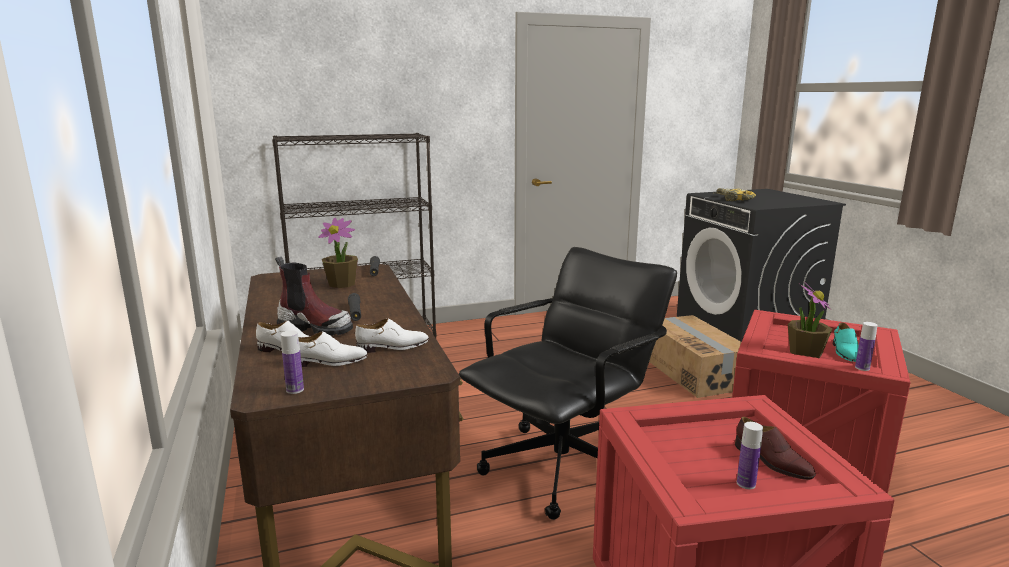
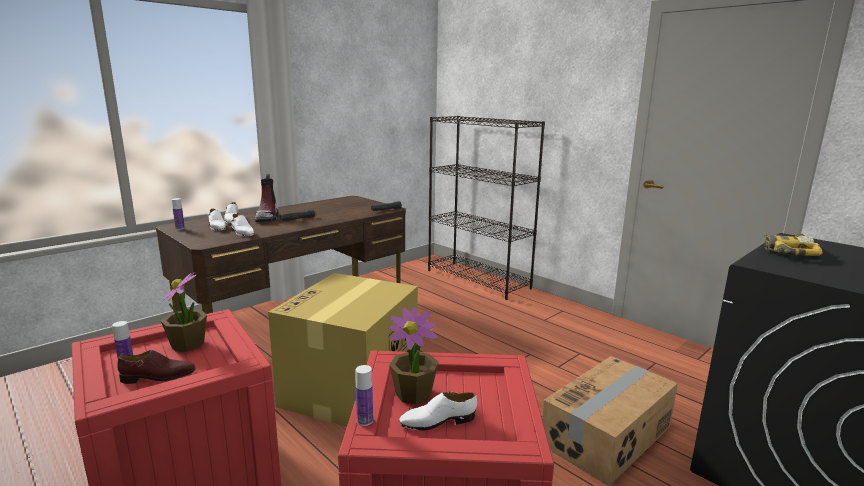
camera: 65 degrees right, 0 degrees up
potted plant [318,218,358,288] -> potted plant moved to [161,272,207,352]
black office chair [459,247,677,520] -> cardboard box [268,273,418,427]
brown shoe [735,417,816,480] -> brown shoe turned 135 degrees counterclockwise [117,350,196,384]
turquoise shoe [833,322,859,362] -> white shoe [399,392,477,431]

